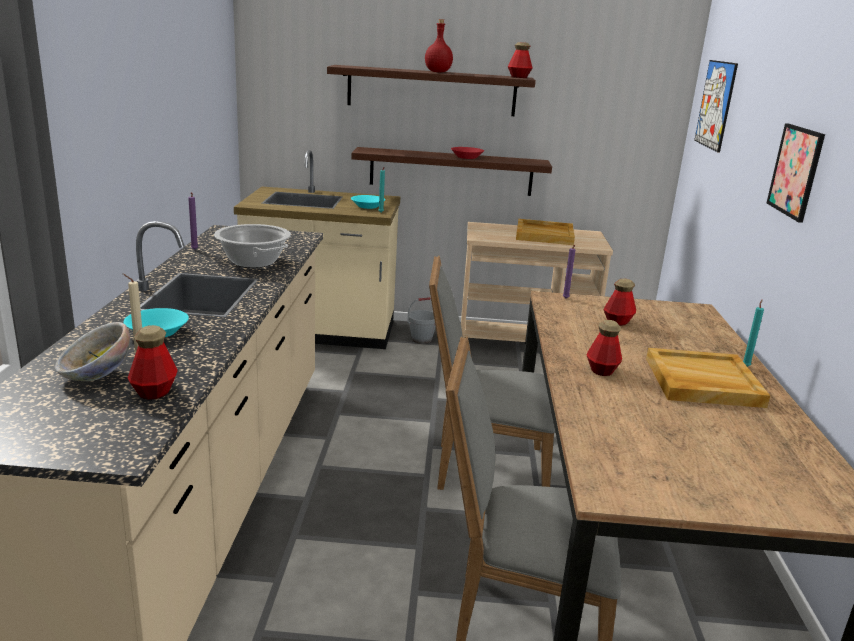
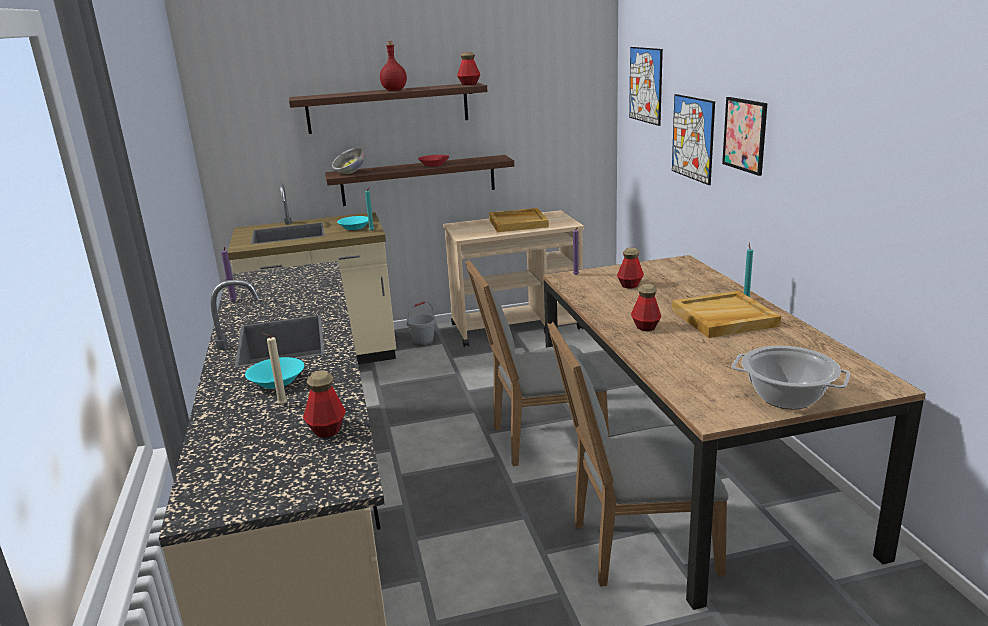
camera: 15 degrees left, 0 degrees up
bowl [55,322,130,381] -> bowl moved to [332,148,364,174]
cooking pot [214,224,291,268] -> cooking pot moved to [732,346,850,409]
none -> picture [672,94,715,185]

